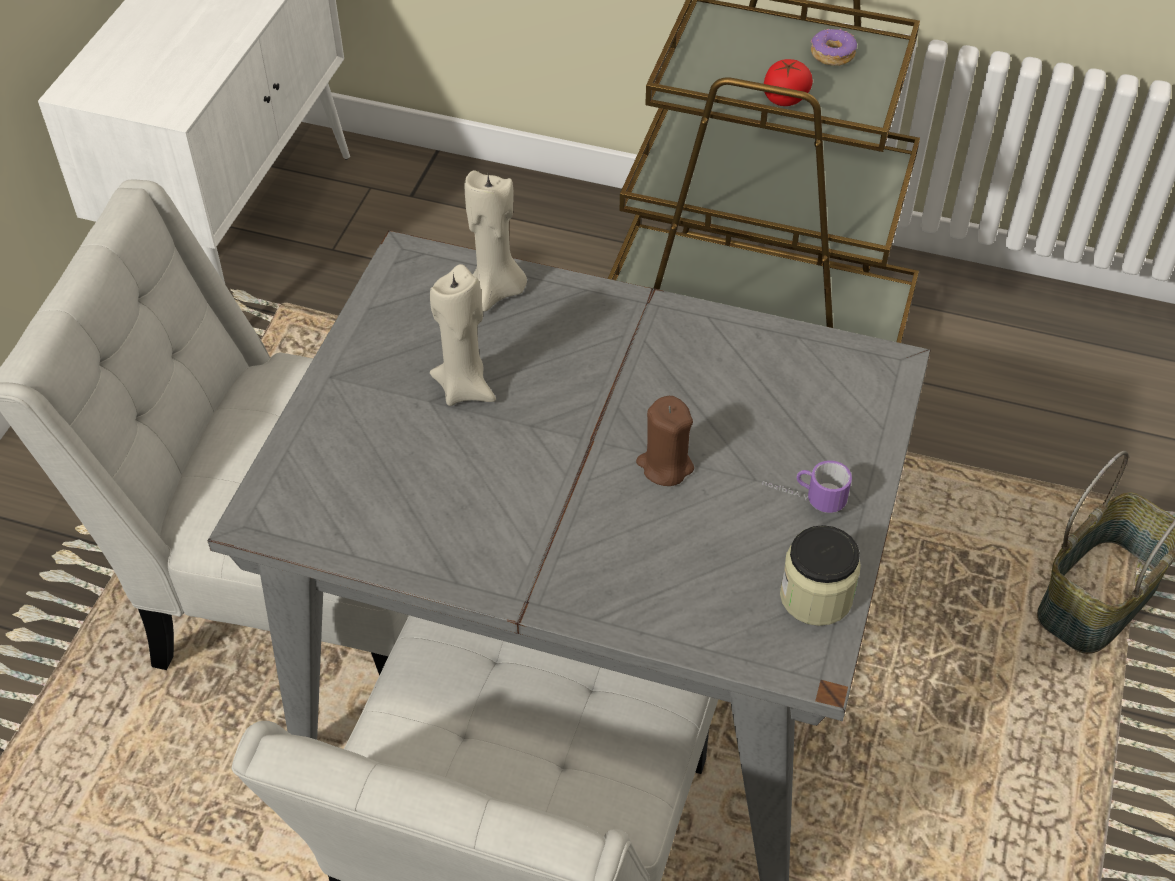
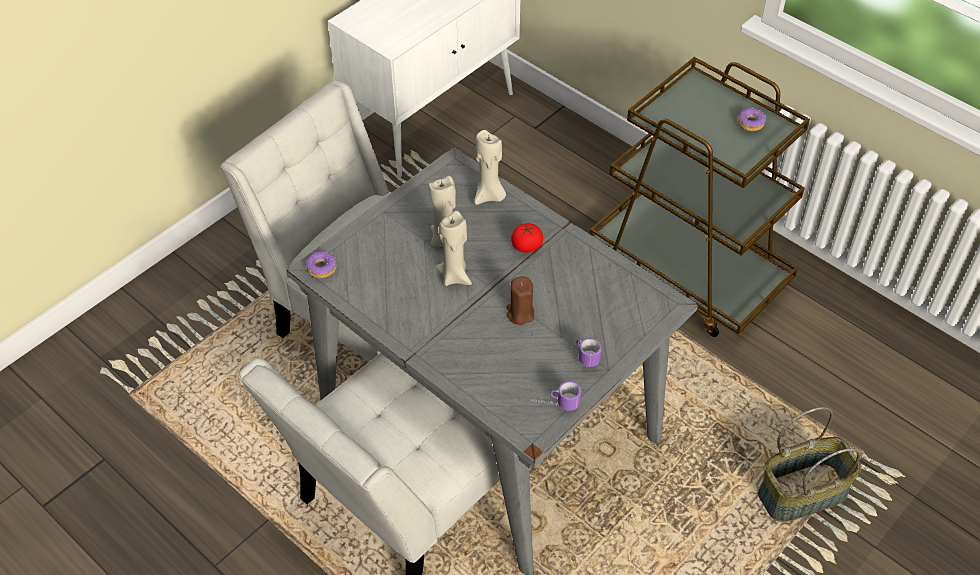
camera: 25 degrees right, 0 degrees up
tomato [764,59,813,106] -> tomato moved to [511,223,543,253]
jar [780,525,861,626] -> mug [531,381,581,411]
none -> donut [306,251,337,278]
none -> beige candle [436,211,472,286]

